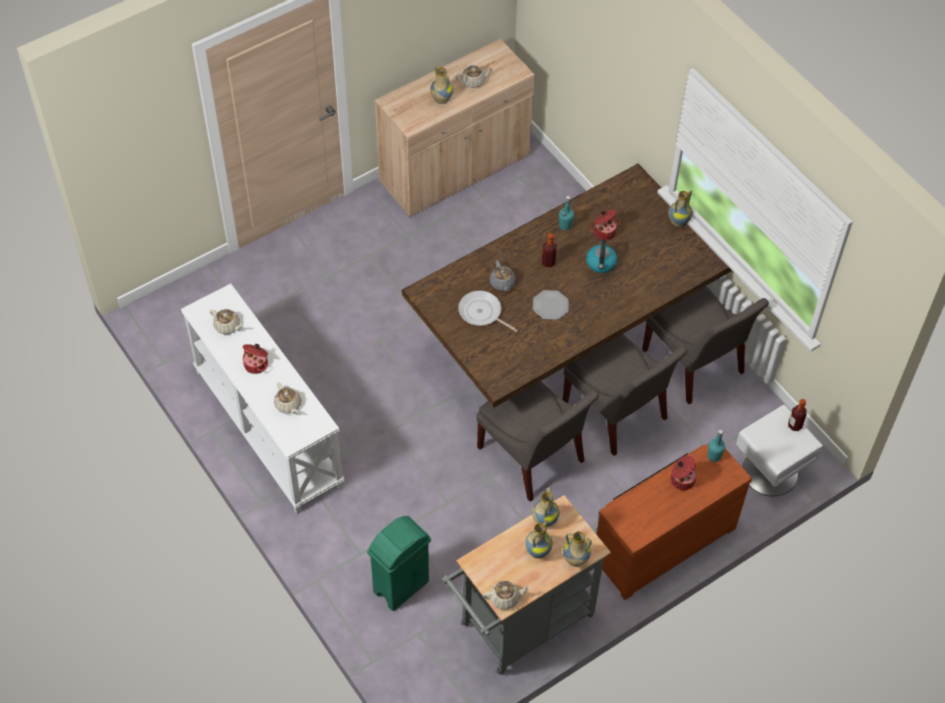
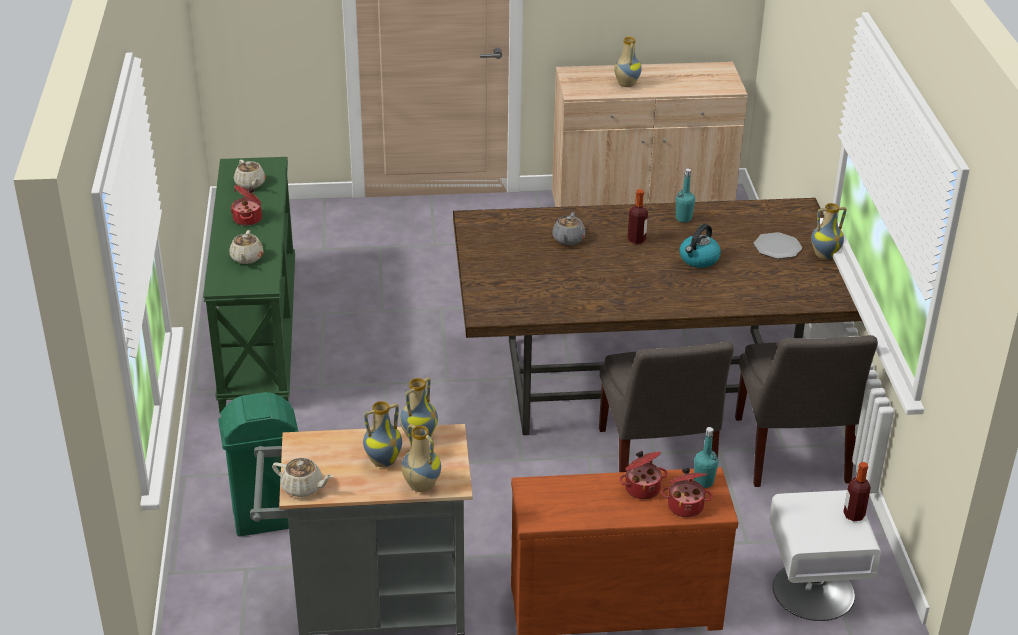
camera: 30 degrees right, 20 degrees down
white console table [181,284,345,514] -> green console table [203,157,295,413]
beige teapot [456,65,494,88] -> none
frying pan [458,291,518,332] -> none
grey chair [477,381,599,502] -> none
plate [533,290,569,320] -> plate moved to [754,232,802,259]
cooking pot [590,210,620,240] -> cooking pot moved to [661,468,713,517]

